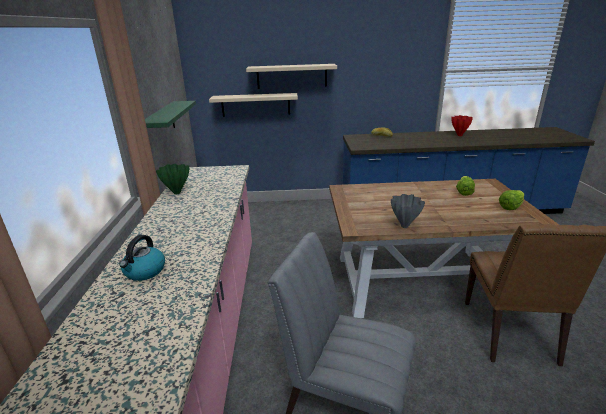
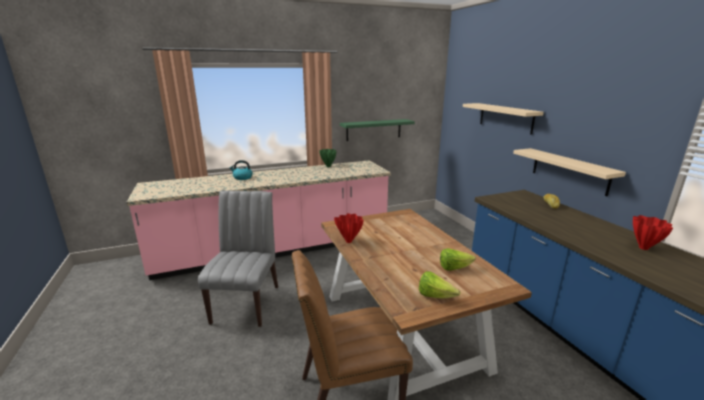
camera: 70 degrees right, 5 degrees down
beige shelf [209,93,298,117] -> beige shelf moved to [513,148,626,197]
grey vase [391,194,425,228] -> red vase [334,213,364,243]

